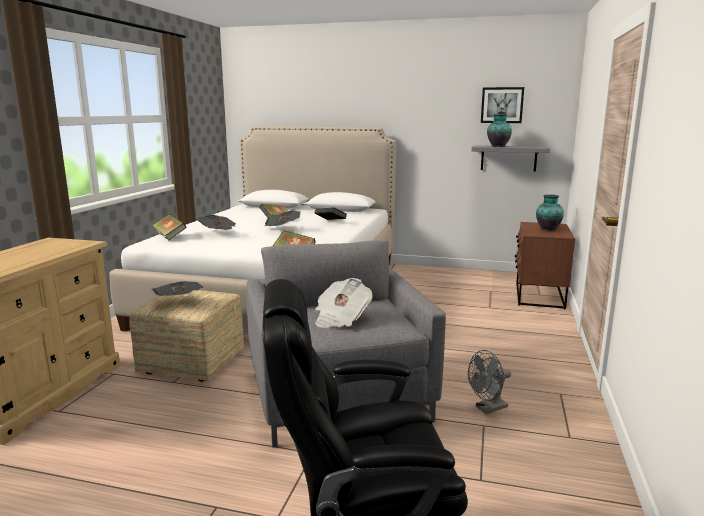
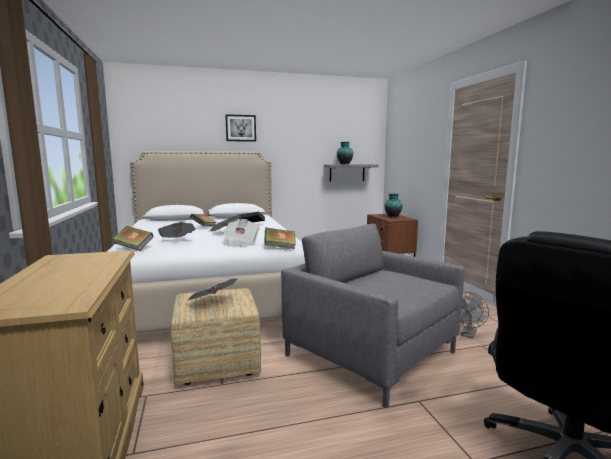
camera: 30 degrees left, 5 degrees down
newspaper [315,278,373,328] -> newspaper moved to [223,219,260,247]
picture [481,87,524,123] -> picture moved to [225,114,256,142]

